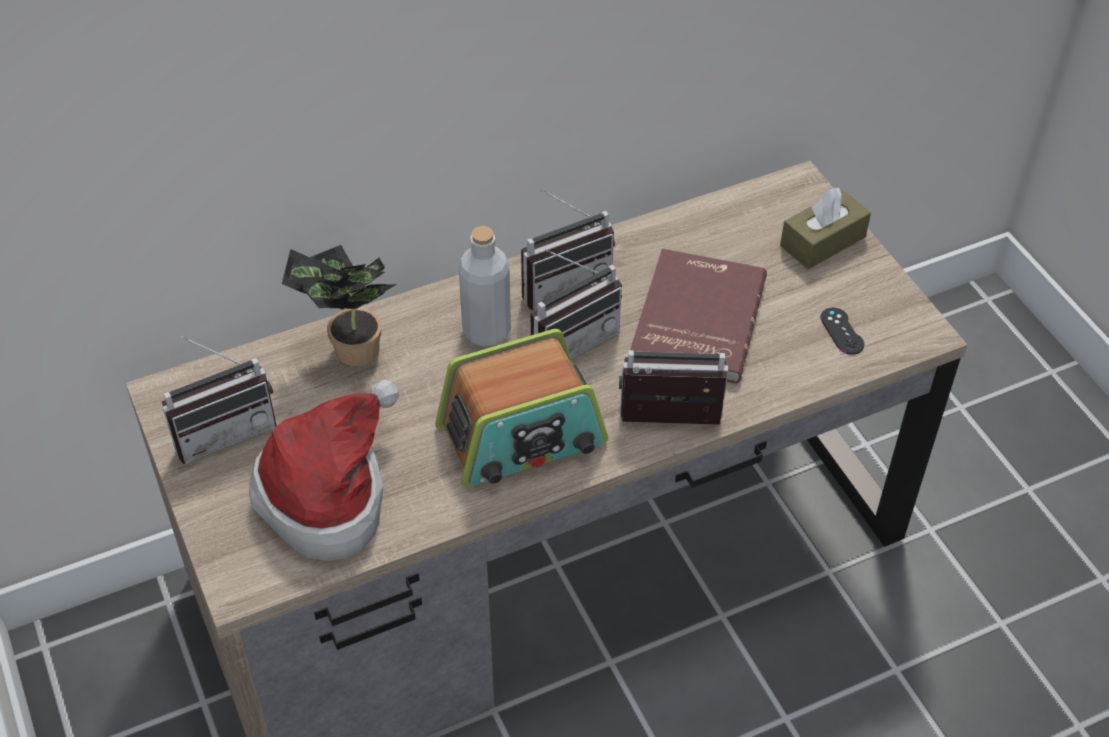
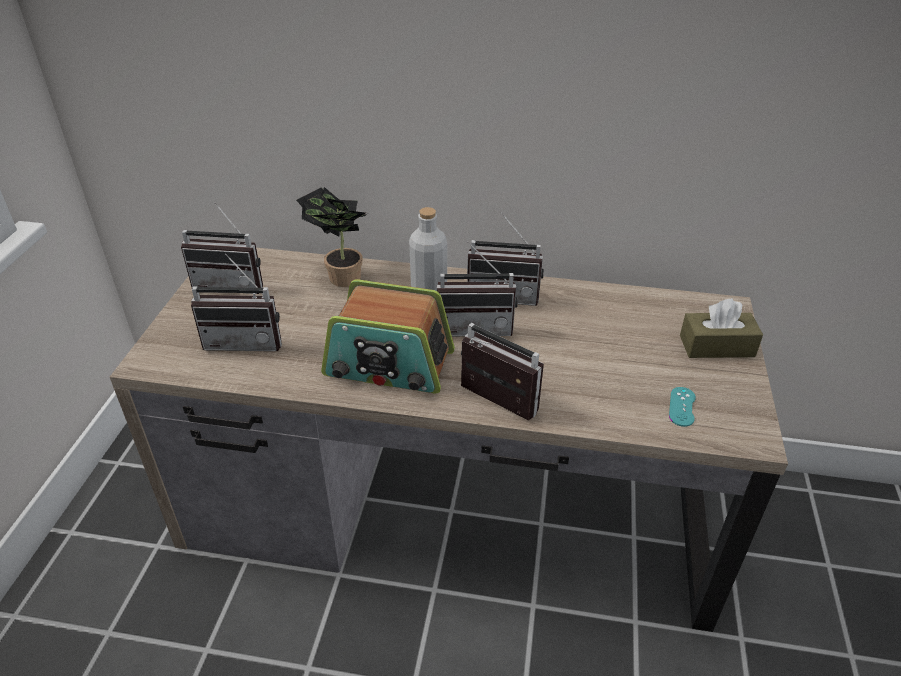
camera: 35 degrees right, 10 degrees down
hat [249,380,399,561] -> radio [191,253,282,351]
red book [630,249,767,384] -> none
black game controller [821,308,864,355] -> turquoise game controller [669,387,696,427]

